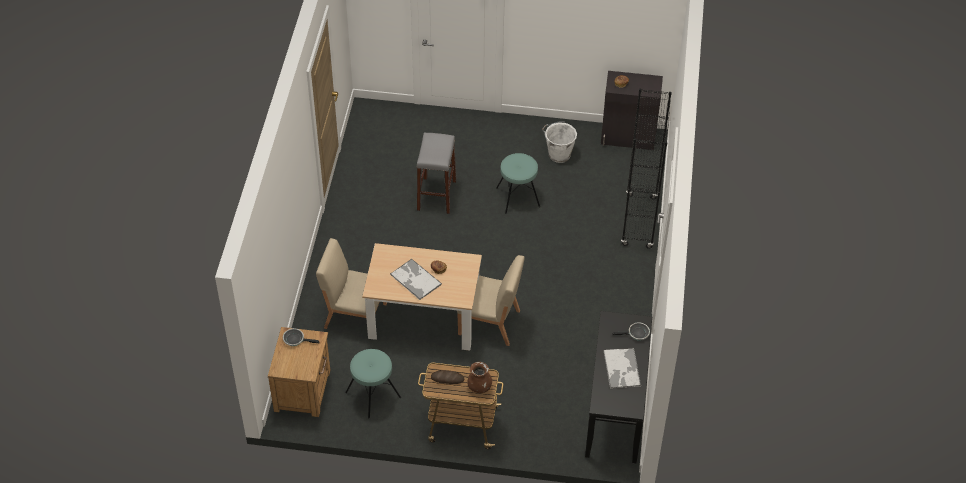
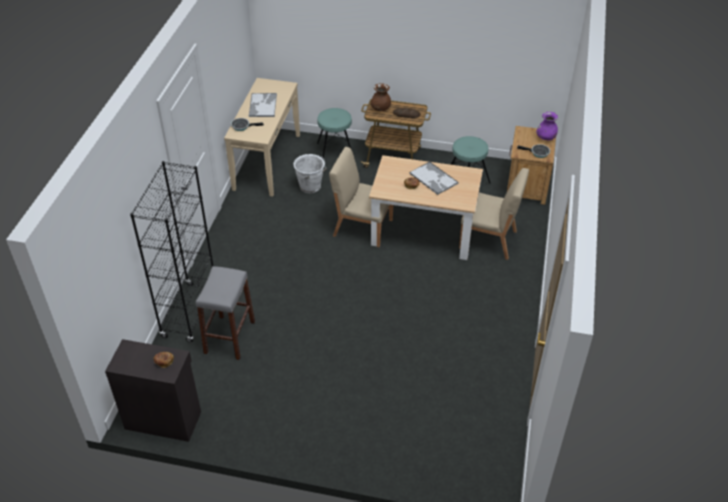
camera: 175 degrees left, 5 degrees down
grey stool [416,133,456,214] -> grey stool moved to [196,266,255,360]
turquoise stool [496,153,540,214] -> turquoise stool moved to [317,108,352,158]
white bucket [542,121,577,163] -> white bucket moved to [293,154,327,194]
black console table [585,311,652,463] -> beige console table [224,78,300,197]
none -> purple vase [536,112,558,140]

